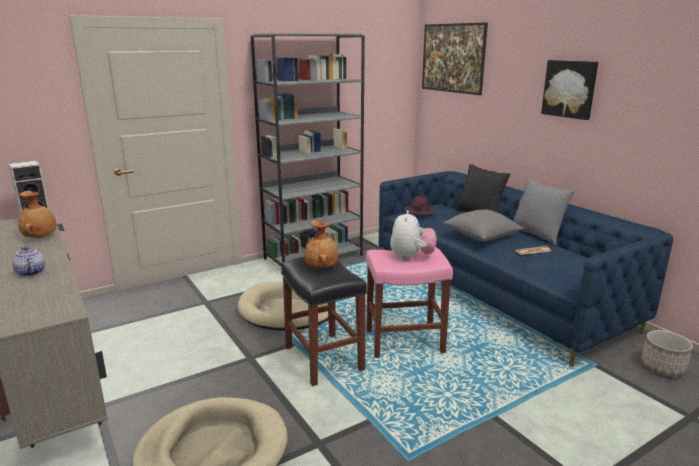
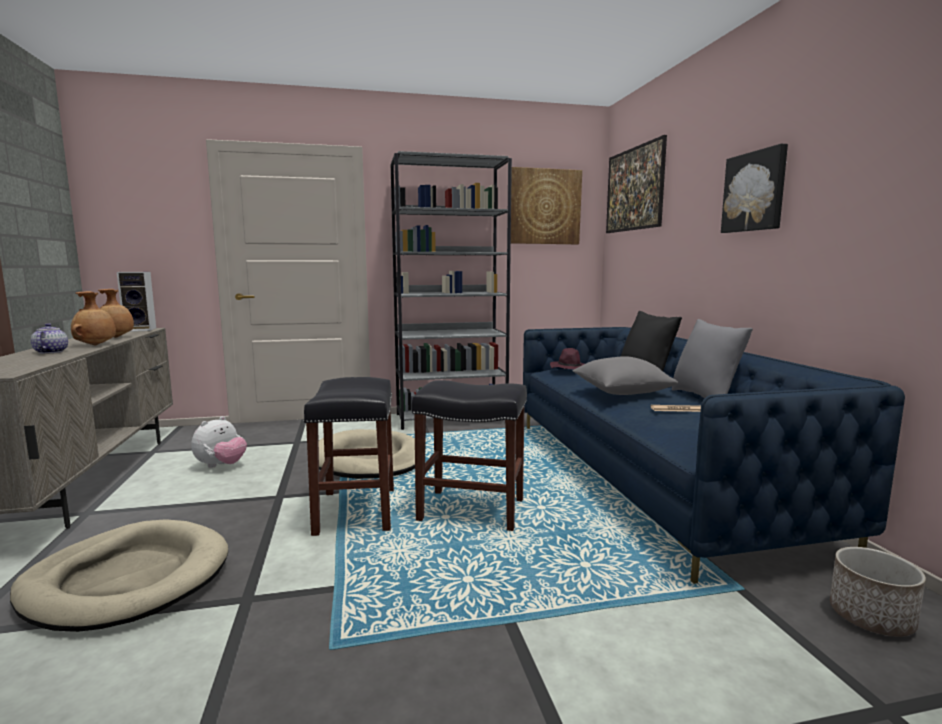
camera: 20 degrees right, 10 degrees down
brown vase [305,220,338,269] -> brown vase moved to [71,291,116,346]
pink stool [366,247,453,358] -> black stool [412,380,527,531]
plush toy [390,210,437,260] -> plush toy moved to [191,416,247,468]
none -> picture [511,167,582,244]

